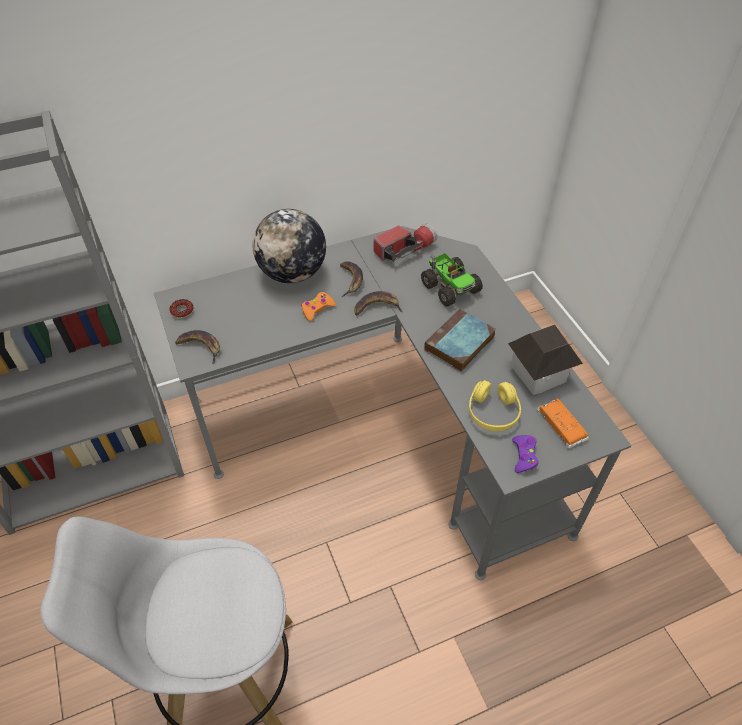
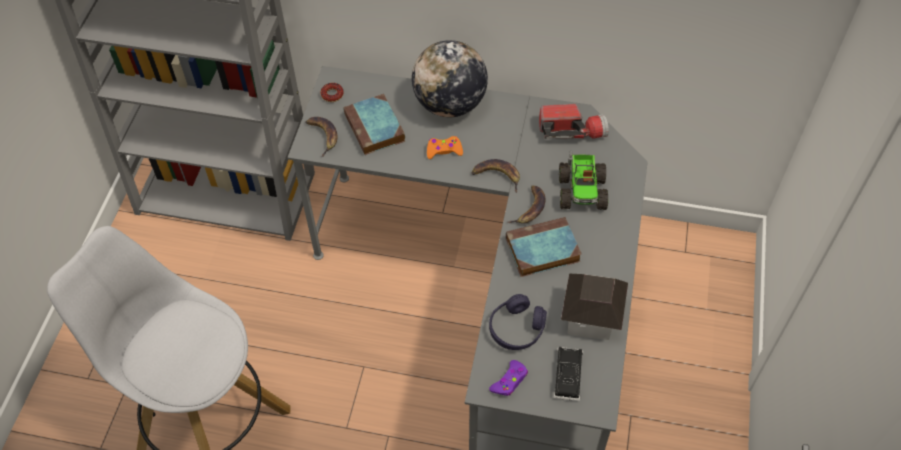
camera: 35 degrees right, 5 degrees up
banana [340,261,363,297] -> banana moved to [508,185,546,224]
yellow headphones [469,380,521,432] -> purple headphones [489,294,547,350]
orange toy car [537,398,589,448] -> black toy car [553,347,583,401]
none -> book [343,94,405,155]

